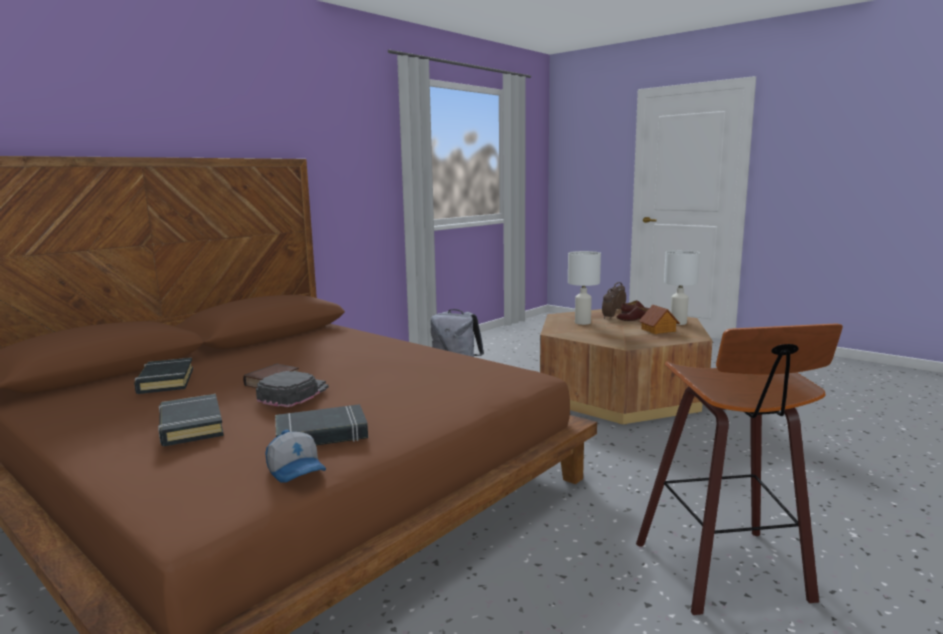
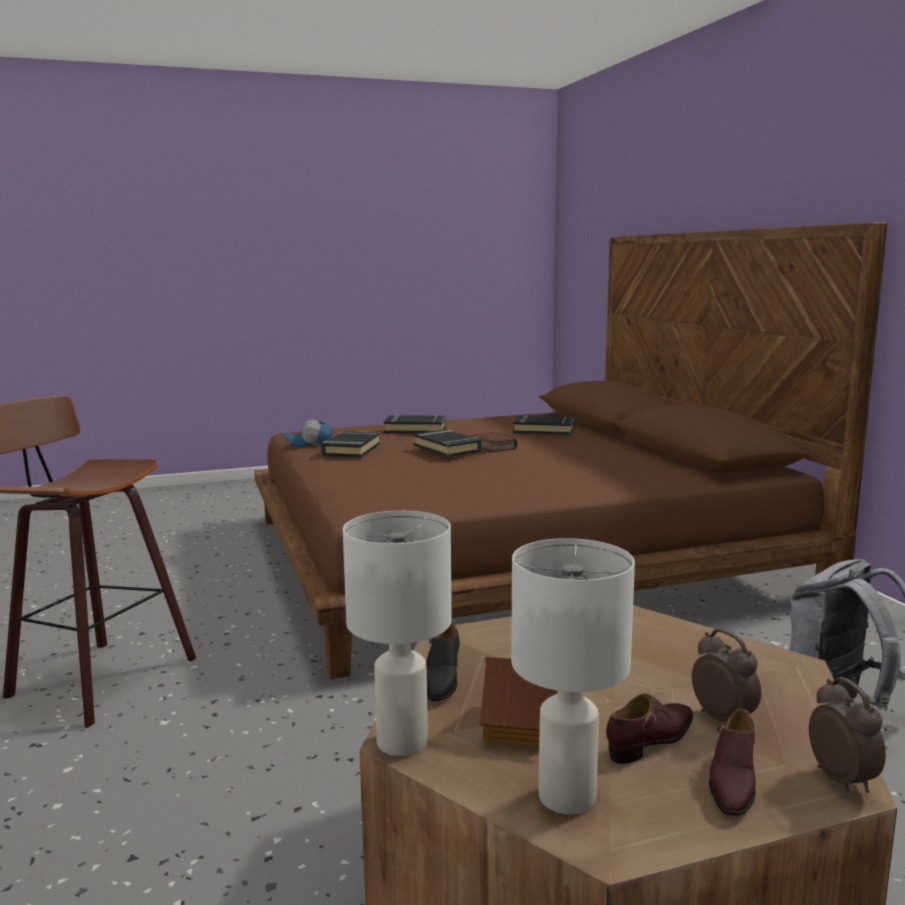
camera: 120 degrees right, 0 degrees up
black cap [256,371,329,407] -> black book [413,429,482,457]
white table lamp [568,251,601,325] -> white table lamp moved to [343,511,452,756]
none -> black shoe [426,623,460,701]

